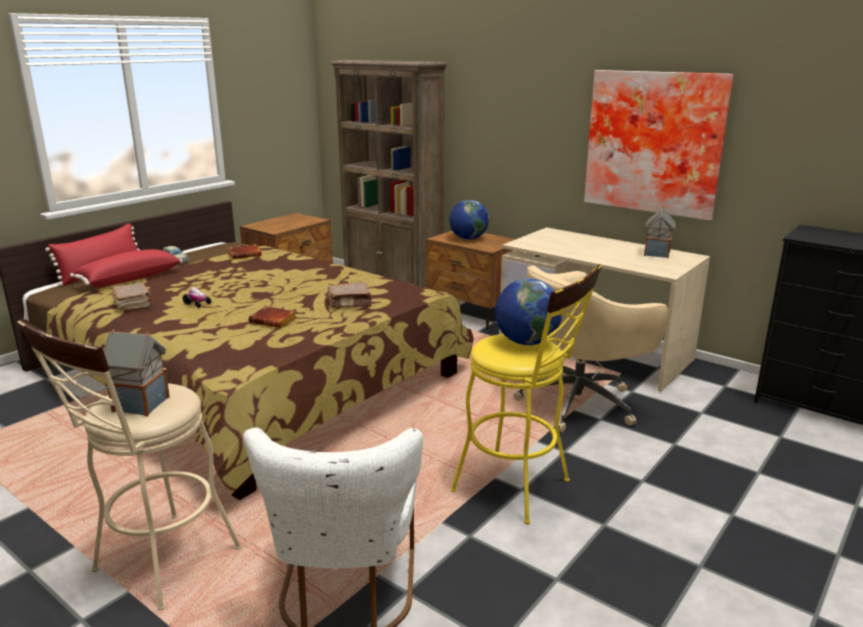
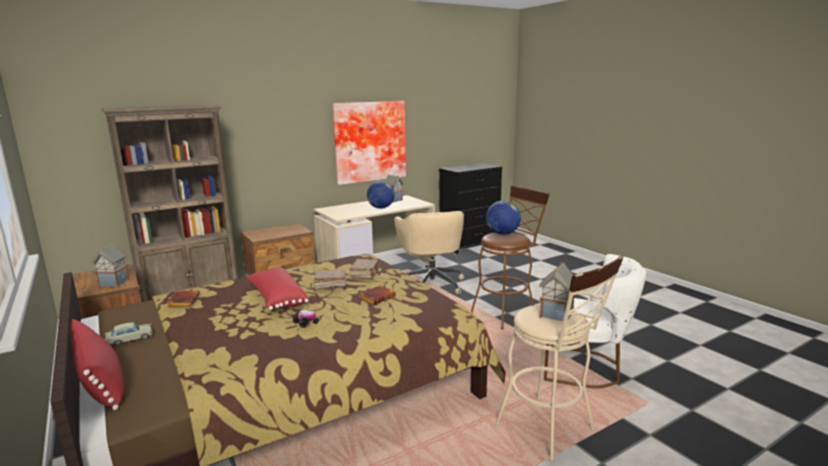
camera: 70 degrees left, 5 degrees down
red pillow [70,249,183,287] -> red pillow moved to [246,267,309,310]
brown book [112,282,152,311] -> brown book moved to [313,269,346,290]
globe [449,200,489,240] -> globe moved to [367,181,395,209]
yellow stool [451,264,602,524] -> brown stool [471,186,550,329]
none -> toy house [91,243,129,287]

